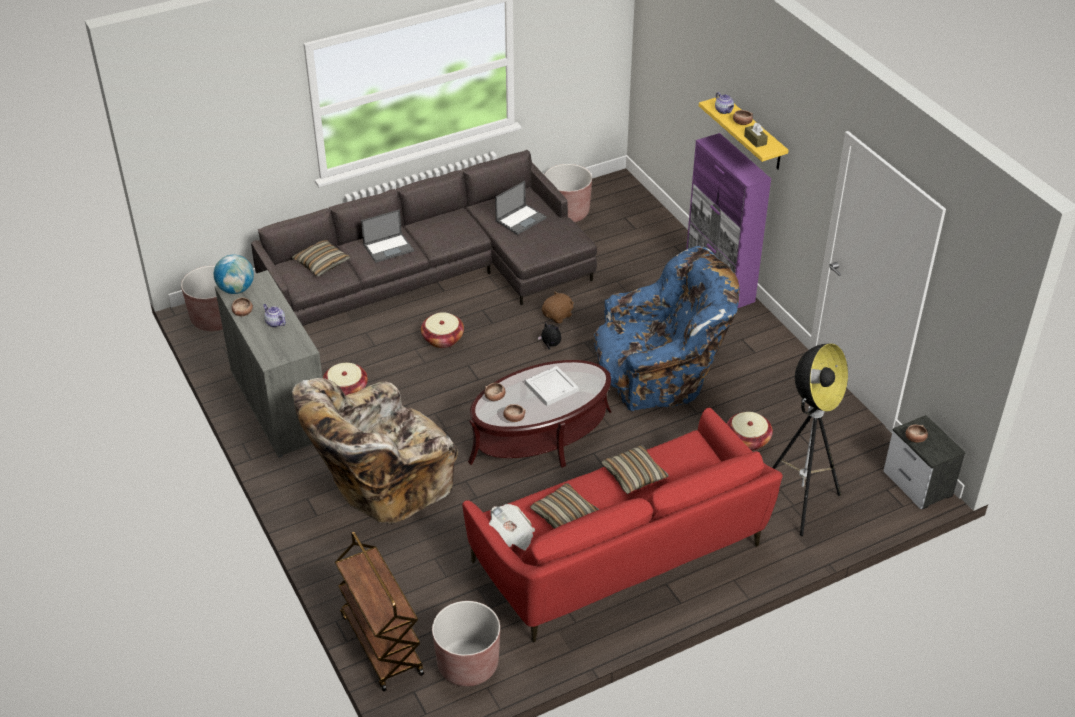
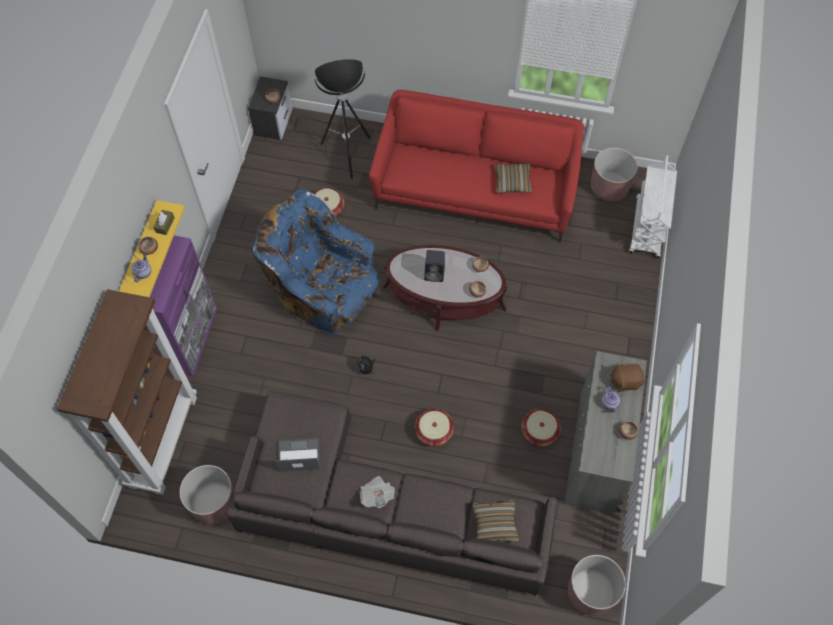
camera: 140 degrees left, 20 degrees up
globe [214,255,254,294] -> none
beige armchair [292,378,458,524] -> none
brown cart [335,532,424,692] -> white cart [629,155,677,258]
laptop [361,209,414,263] -> none
newspaper [489,504,535,551] -> newspaper moved to [360,476,395,508]
white tray [525,366,579,406] -> black speaker [424,250,445,282]
brown plush toy [542,291,574,324] -> brown plush toy moved to [609,362,644,392]
pillow [601,445,668,494] -> none
none -> brown bookcase [57,289,197,495]

